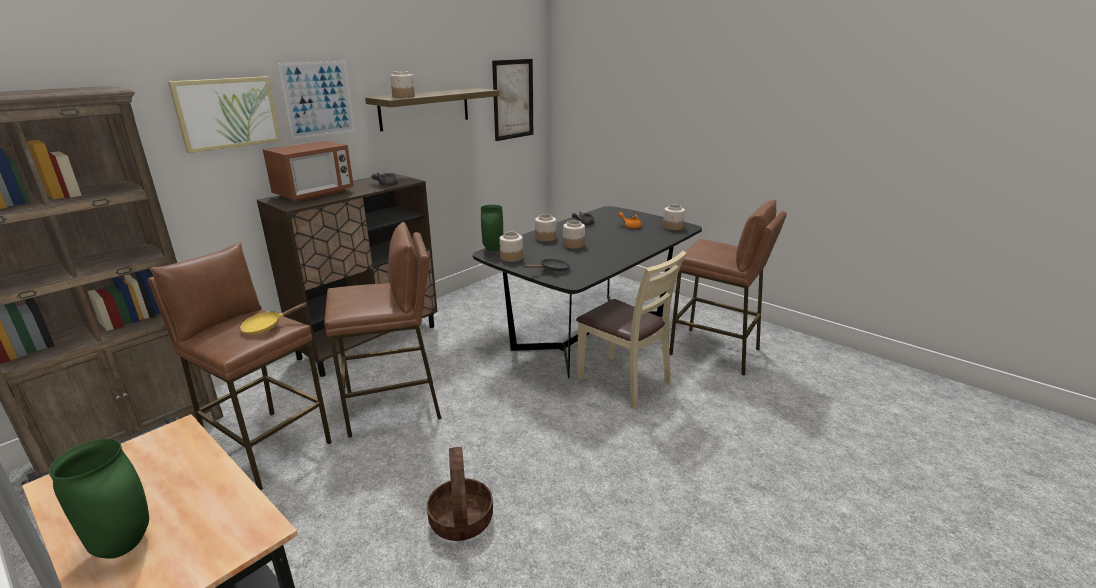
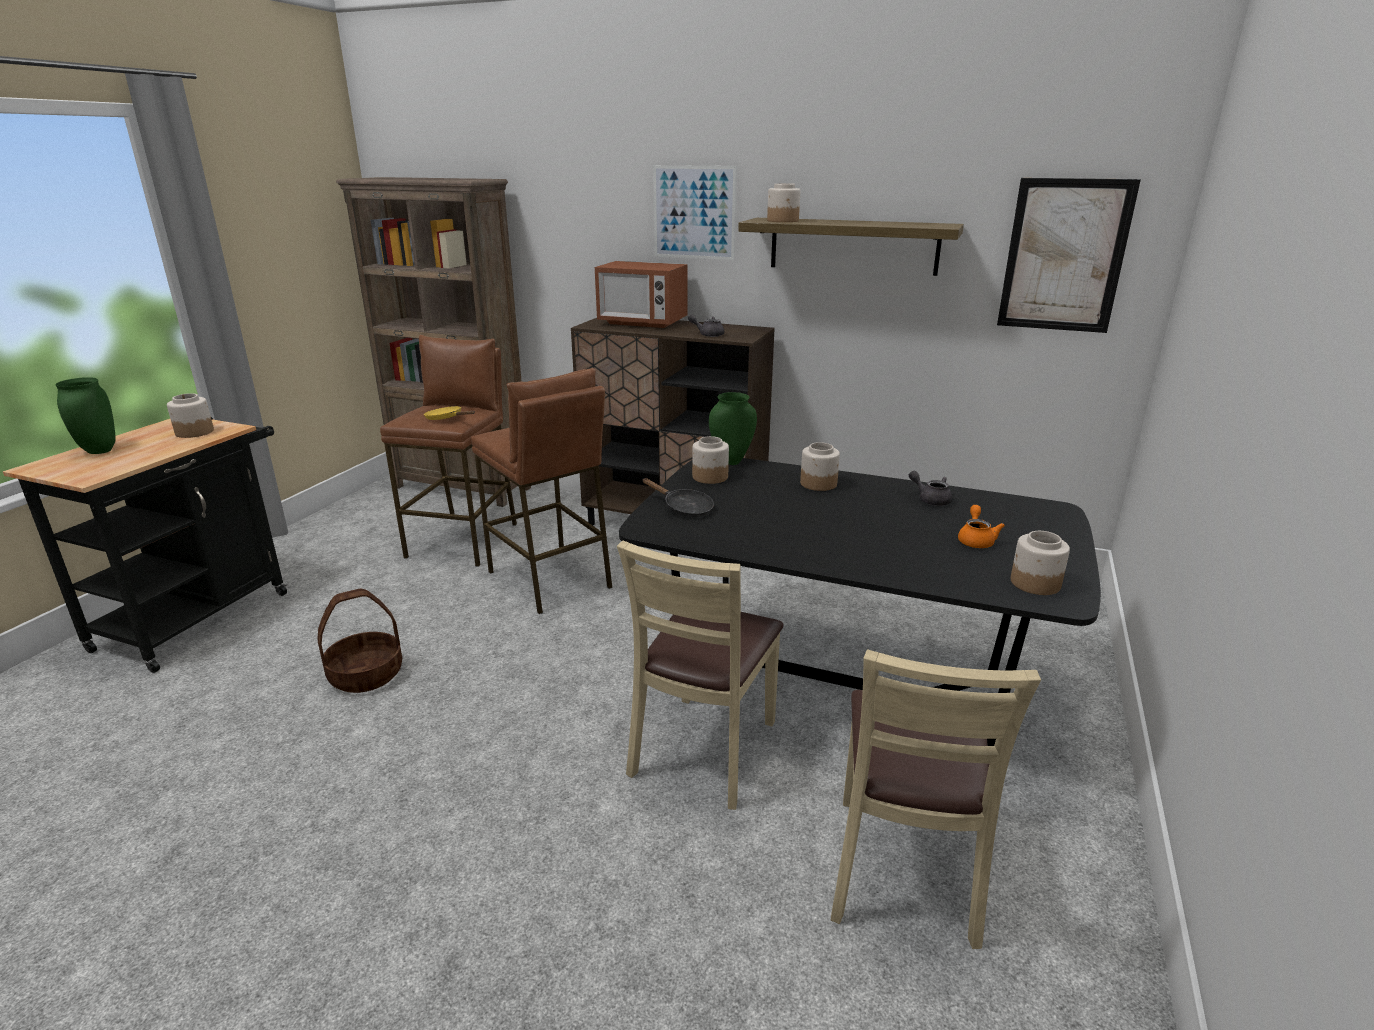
camera: 70 degrees right, 0 degrees up
picture [168,76,281,153] -> none
jar [563,220,585,249] -> jar moved to [167,393,214,438]
brown stool [669,199,787,376] -> beige chair [831,649,1041,949]

